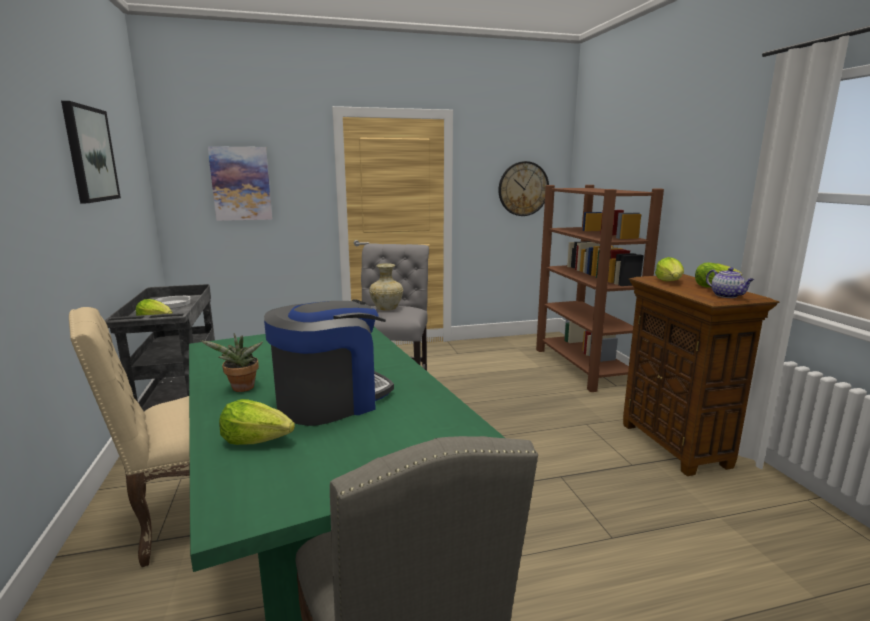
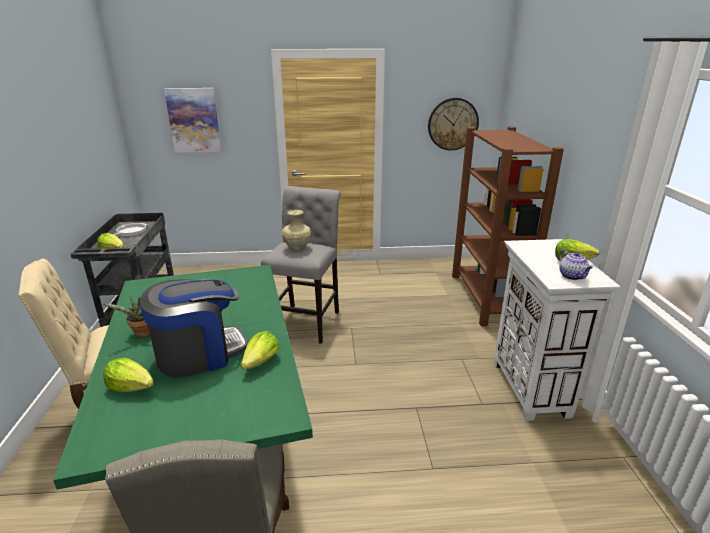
camera: 10 degrees right, 10 degrees up
picture [61,101,121,203] -> none
brown cabinet [623,274,780,476] -> white cabinet [494,239,621,421]
lettuce [655,257,684,281] -> lettuce moved to [241,331,279,370]

